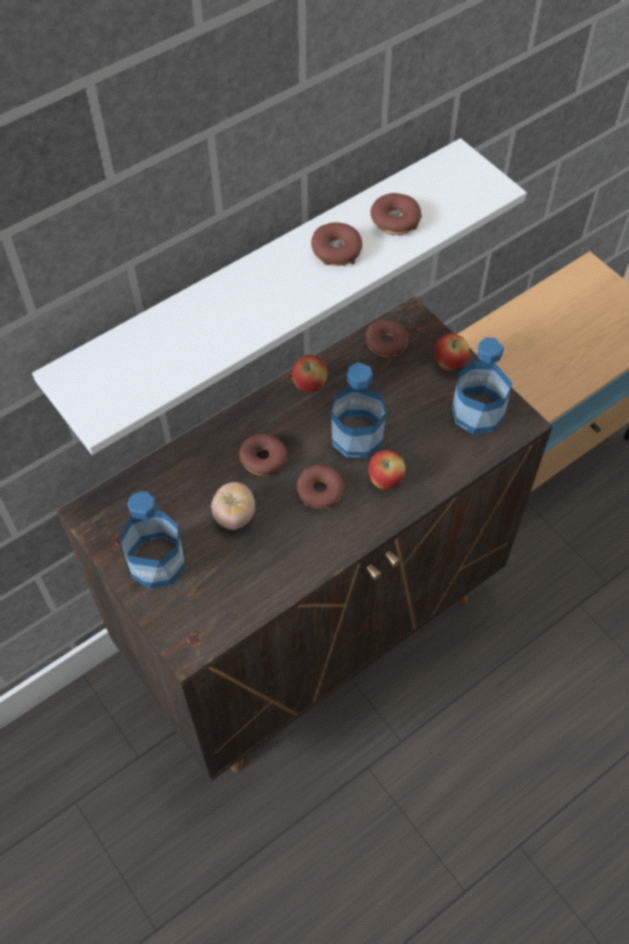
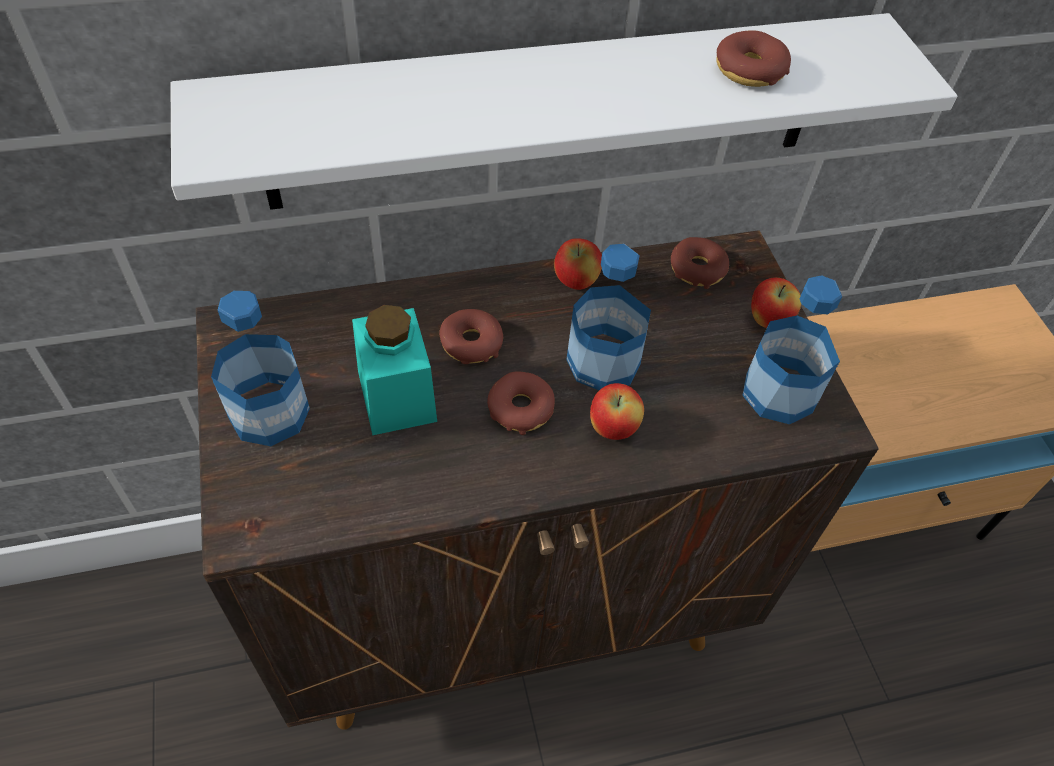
camera: 20 degrees right, 5 degrees down
tomato [211,482,255,530] -> turquoise jar [352,305,437,435]
donut [311,222,362,266] -> none

